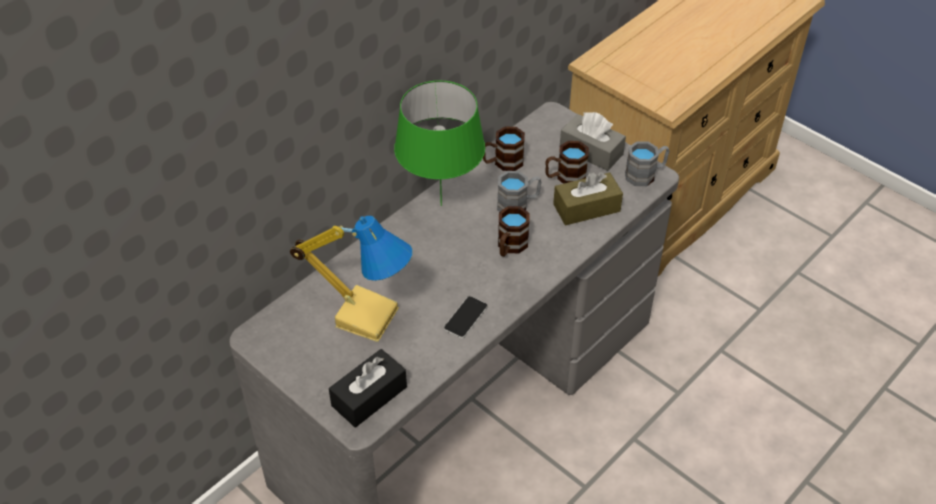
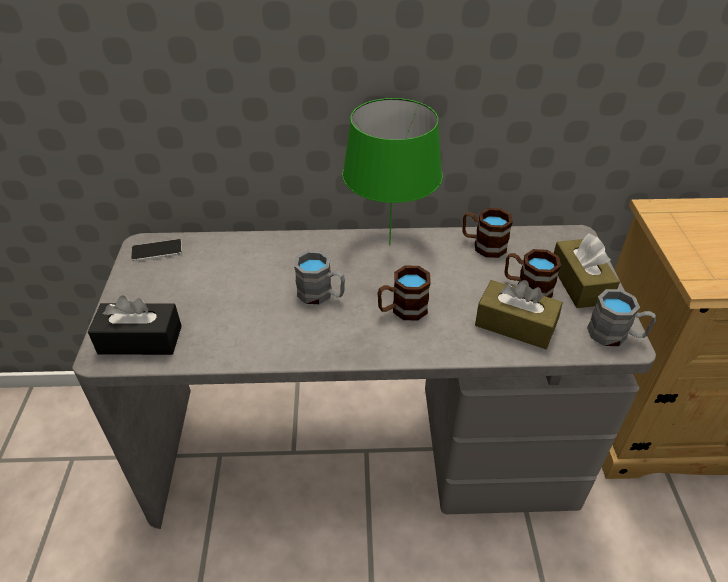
camera: 45 degrees right, 5 degrees down
table lamp [290,216,413,342] -> none
phone [444,296,488,339] -> phone moved to [131,239,182,262]
grey mug [497,171,541,212] -> grey mug moved to [294,250,345,304]
grey tissue box [560,112,626,171] -> brown tissue box [554,233,620,308]

